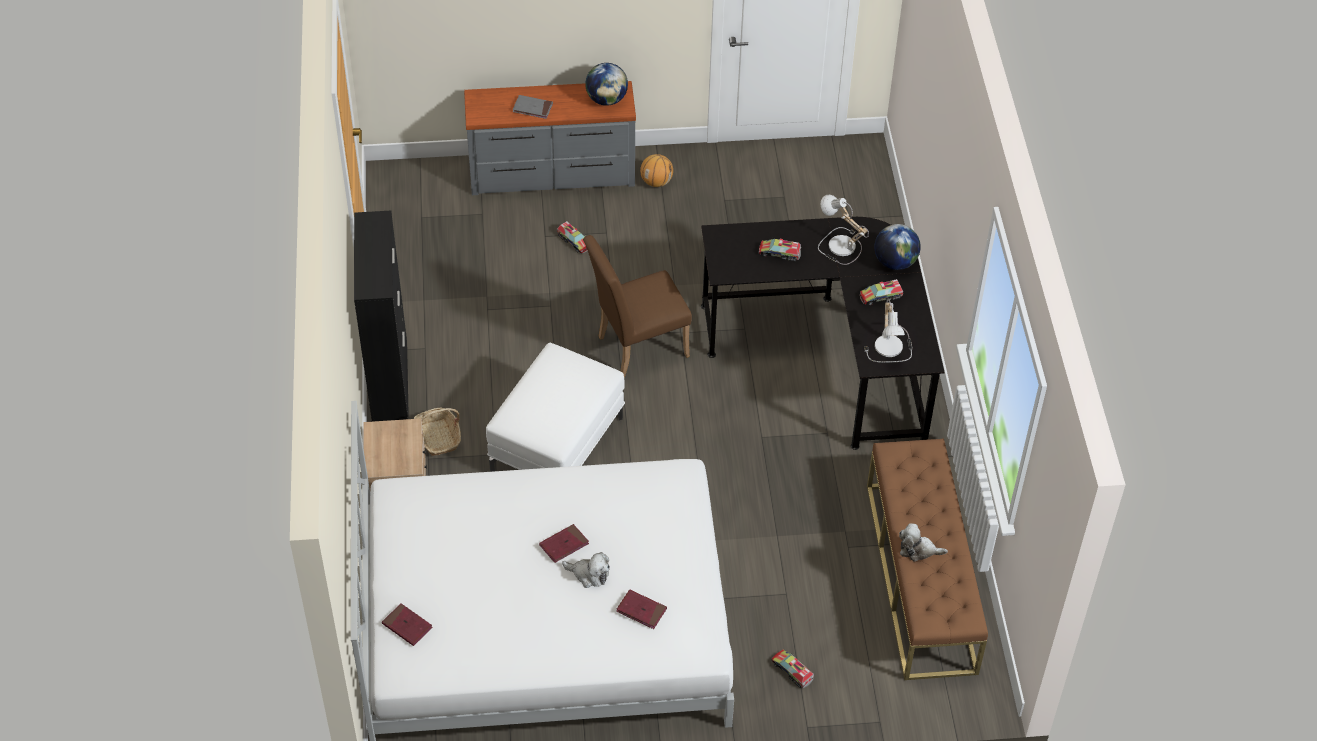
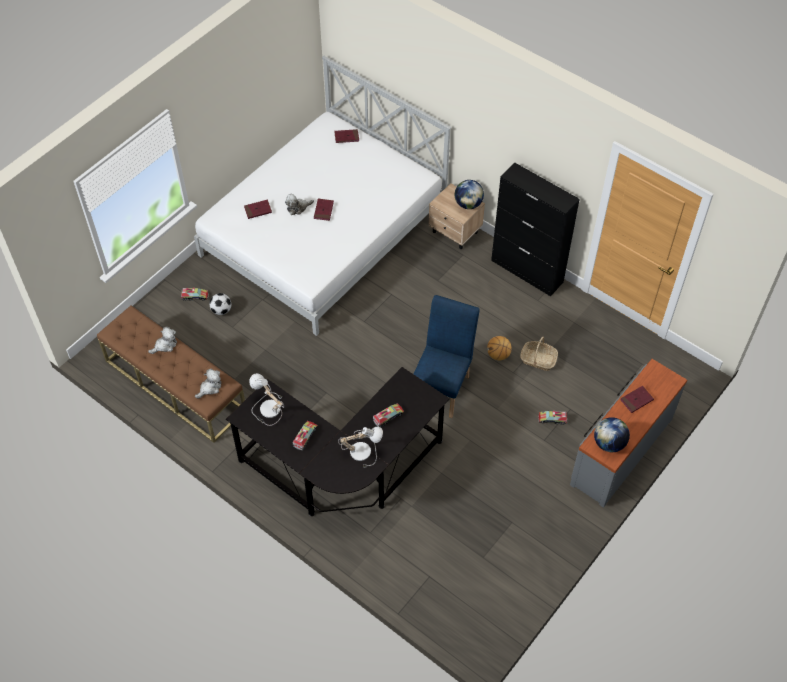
camera: 135 degrees right, 5 degrees up
basket [414,407,461,456] -> basket moved to [520,337,558,371]
white ottoman [486,343,625,472] -> none
grey book [513,95,553,119] -> red book [620,386,654,413]
brown chair [583,235,692,378] -> blue chair [414,295,480,418]
basketball [640,154,673,187] -> basketball moved to [487,336,512,361]
globe [874,224,921,270] -> globe moved to [455,180,484,209]
none -> plush toy [195,369,221,398]
none -> football [209,293,232,315]

